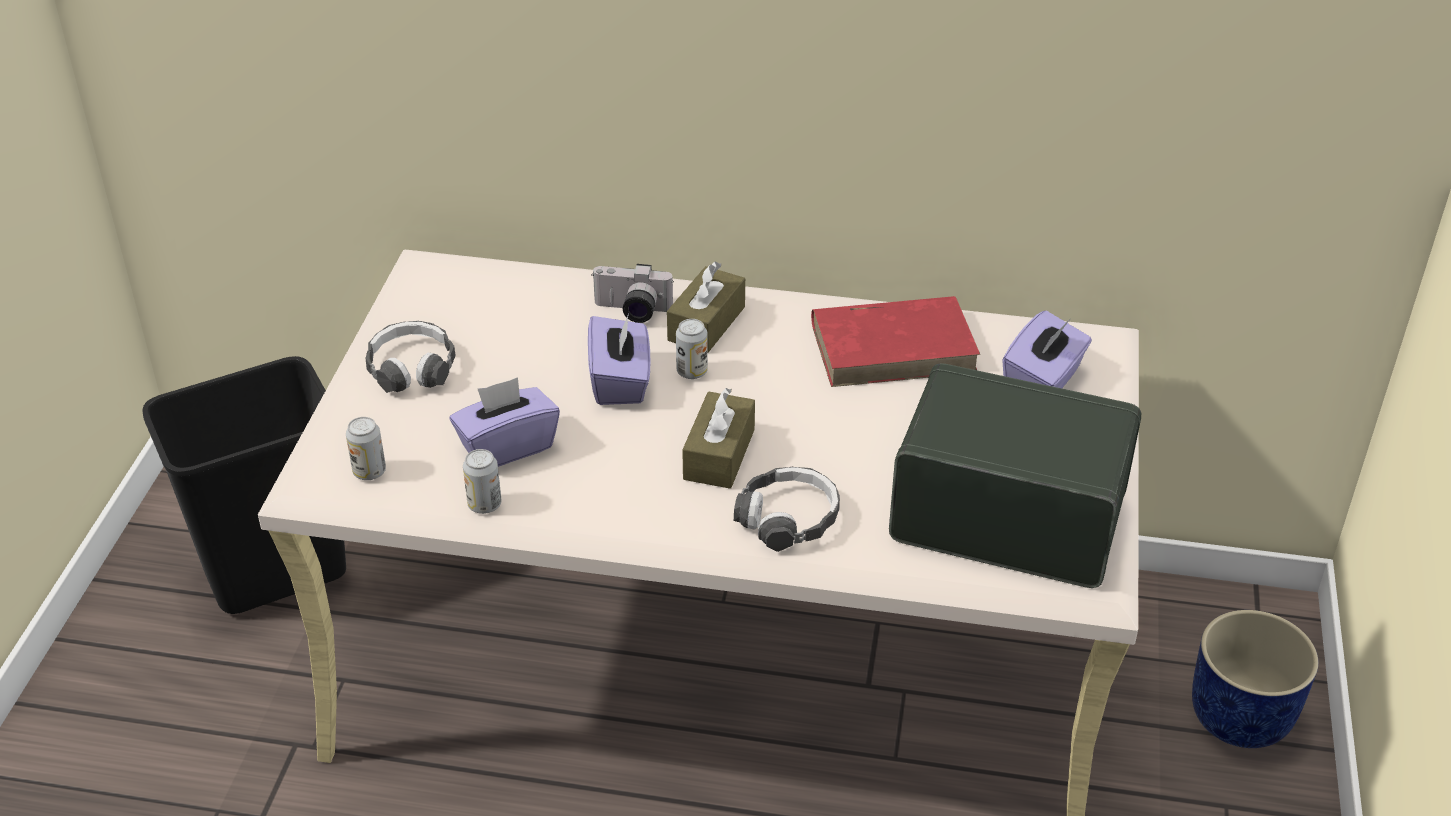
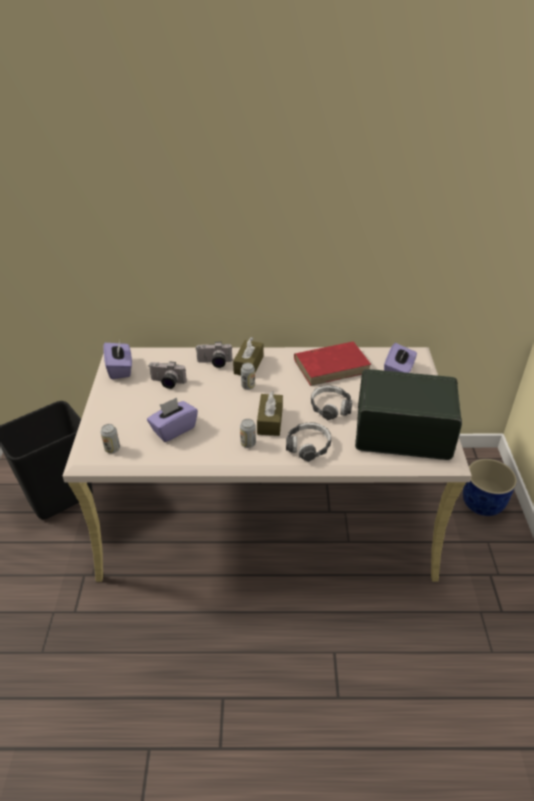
camera: 10 degrees left, 0 degrees up
headphones [366,321,456,393] -> headphones moved to [311,385,352,420]
can [463,449,501,514] -> can moved to [240,419,256,448]
purple tissue box [588,314,650,405] -> purple tissue box moved to [103,341,132,379]
none -> camera [149,361,187,389]

